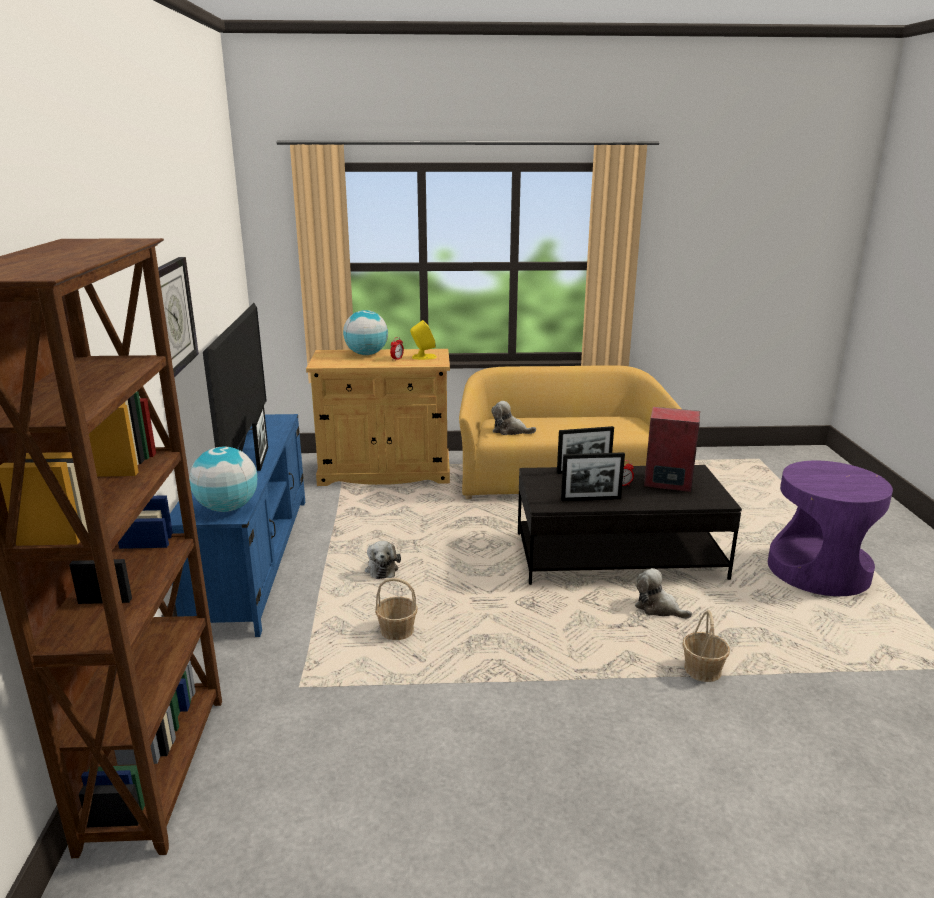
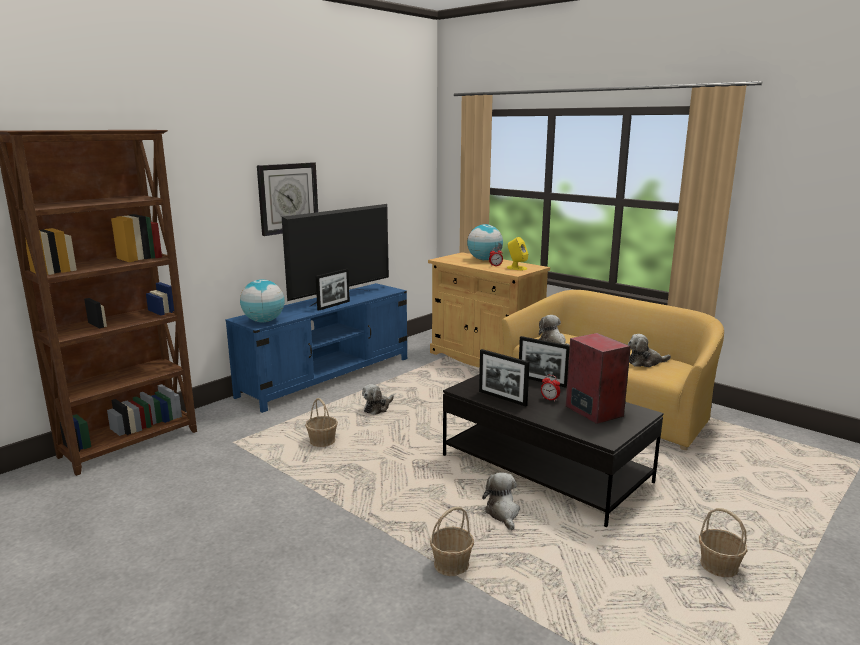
camera: 45 degrees right, 5 degrees down
purple side table [768,461,893,596] -> basket [699,508,747,577]
none -> plush toy [628,334,671,367]

